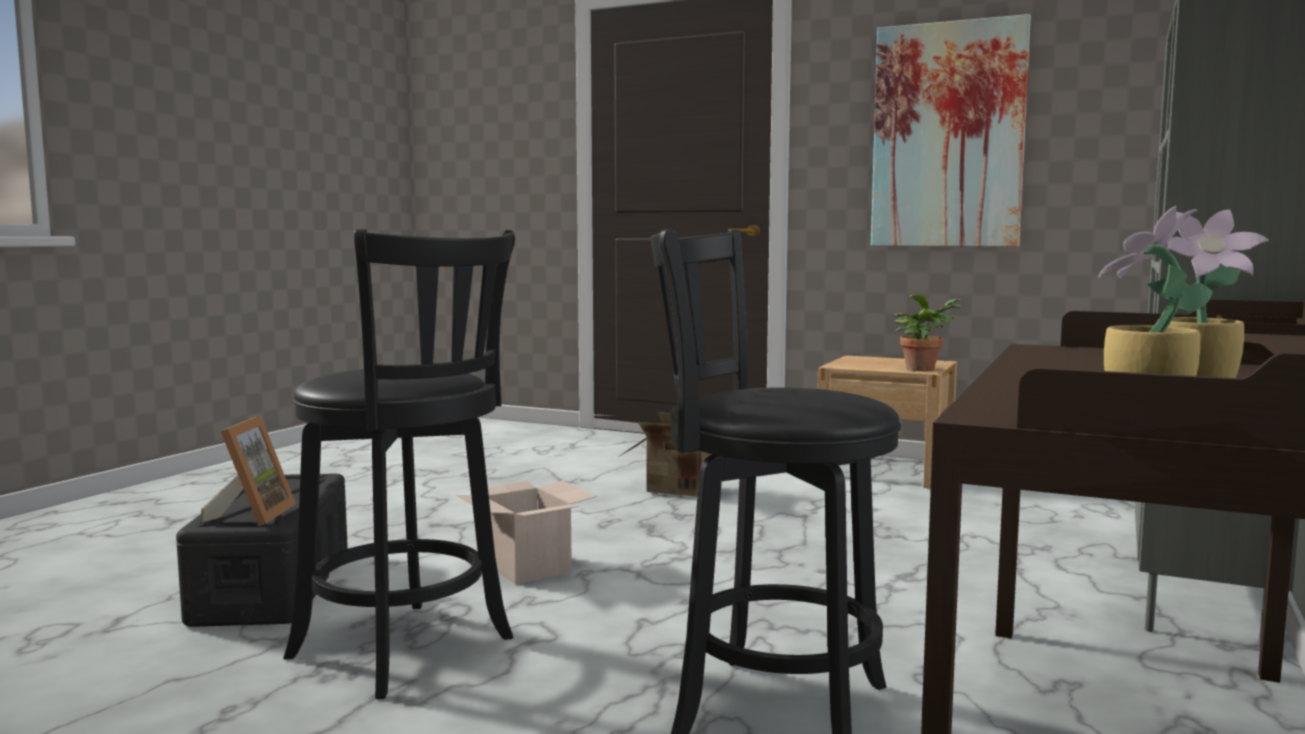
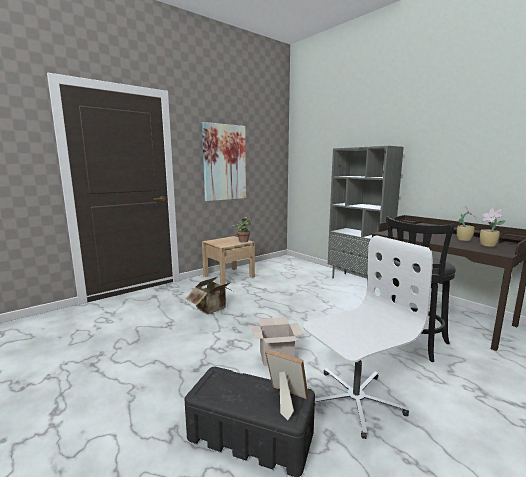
camera: 65 degrees left, 5 degrees up
black stool [283,229,515,699] -> white office chair [303,235,433,439]

